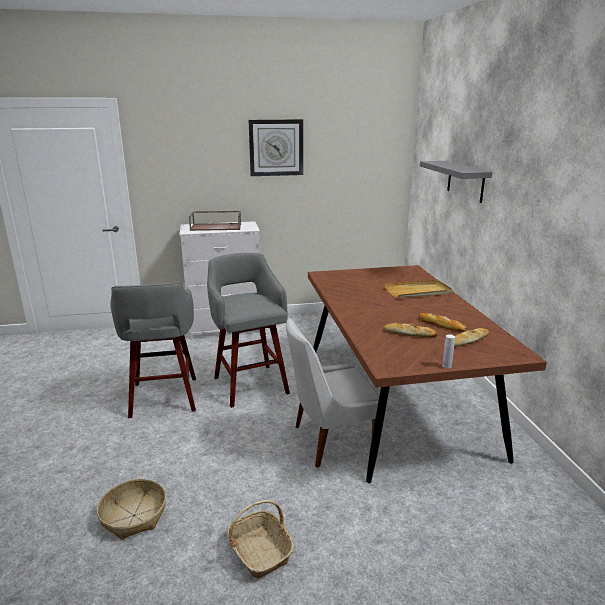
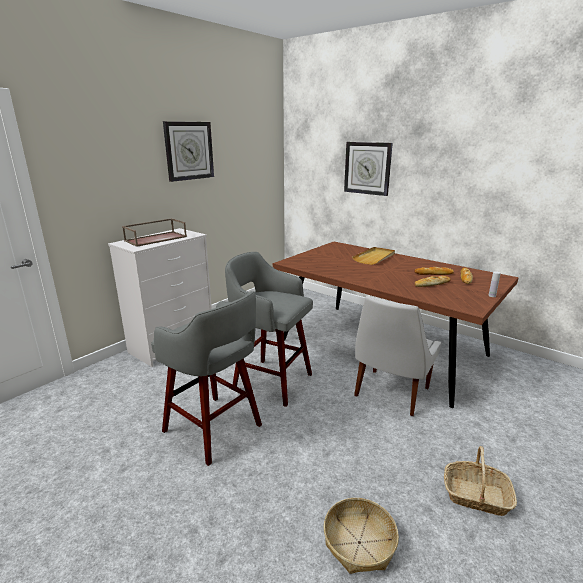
camera: 40 degrees left, 0 degrees up
grey shelf [420,161,492,203] -> wall clock [344,142,393,196]

